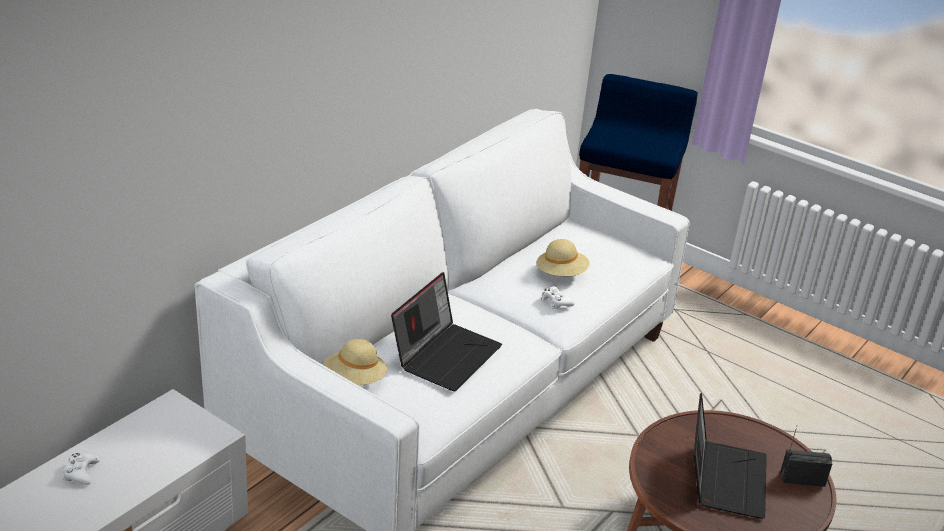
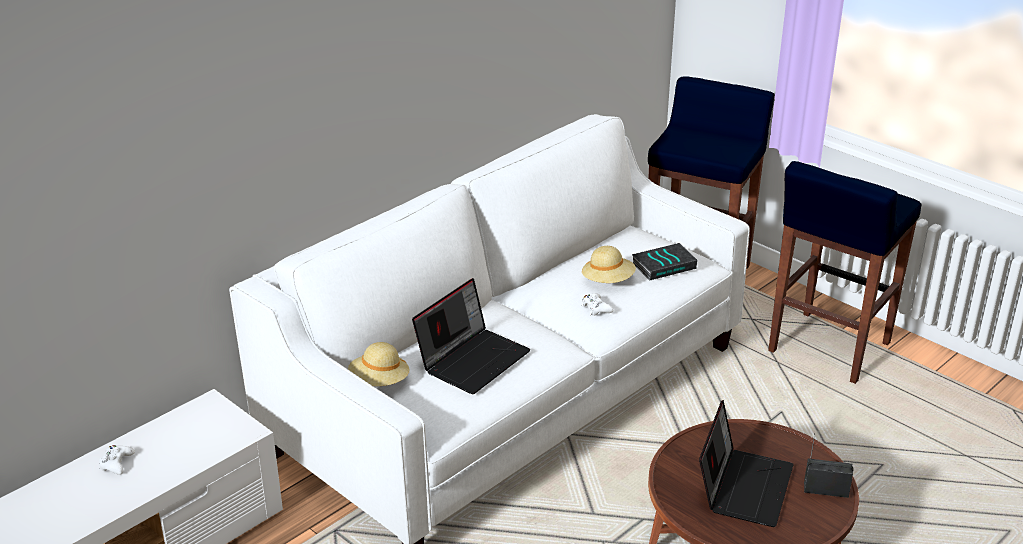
camera: 10 degrees right, 0 degrees up
none -> book [632,243,697,280]
none -> blue stool [768,161,922,384]

